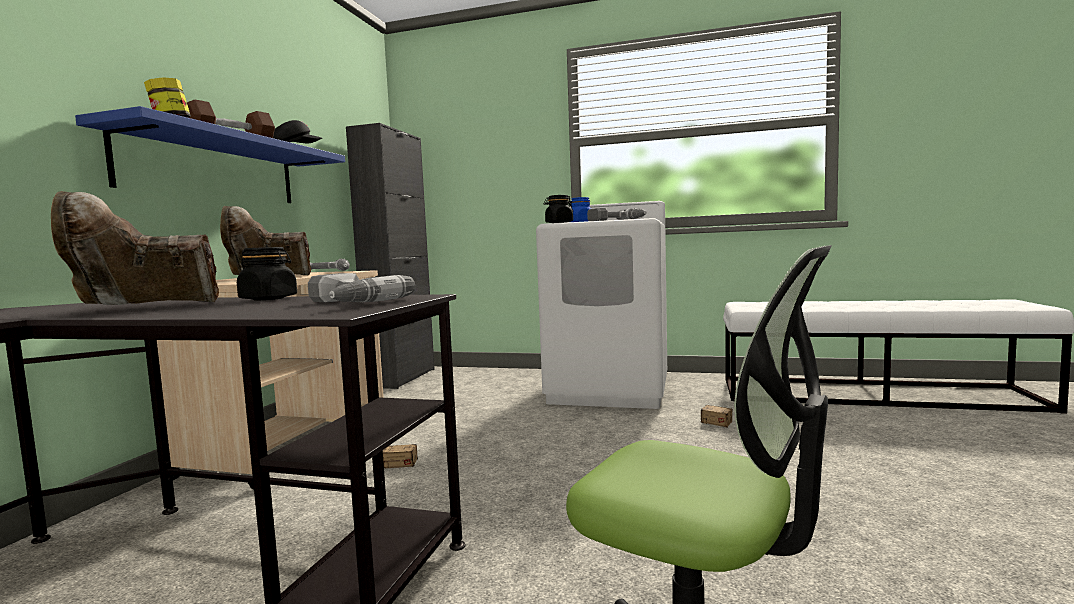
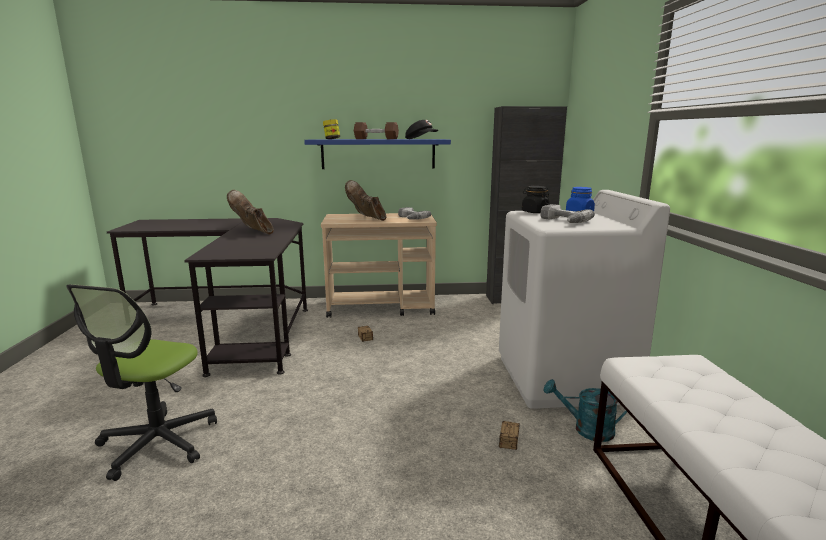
camera: 70 degrees right, 10 degrees up
black jar [237,247,297,300] -> none
power drill [308,273,415,302] -> none
none -> turquoise watering can [543,379,627,442]

